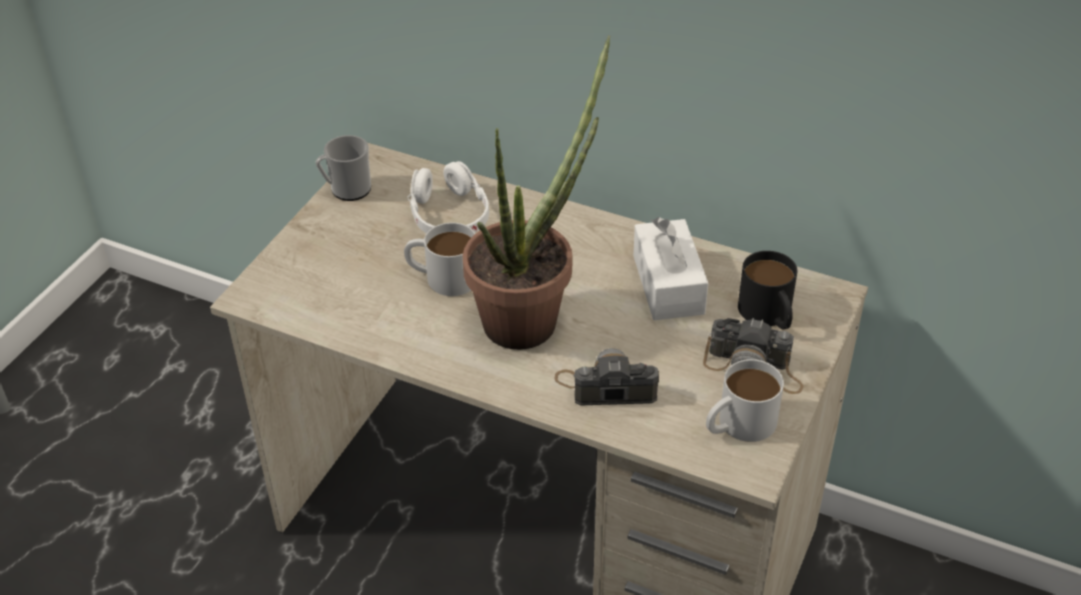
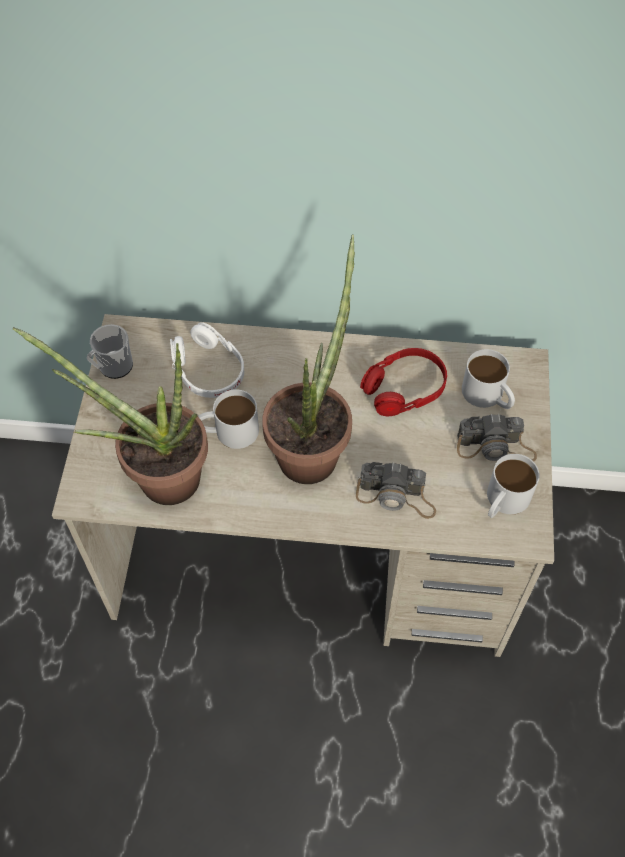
camera: 20 degrees left, 15 degrees up
camera [554,348,659,405] -> camera turned 150 degrees counterclockwise [356,462,436,519]
white tissue box [633,217,708,320] -> red headphones [360,348,447,416]
black mug [738,251,797,329] -> white mug [462,349,515,409]
none -> potted plant [13,327,208,505]

